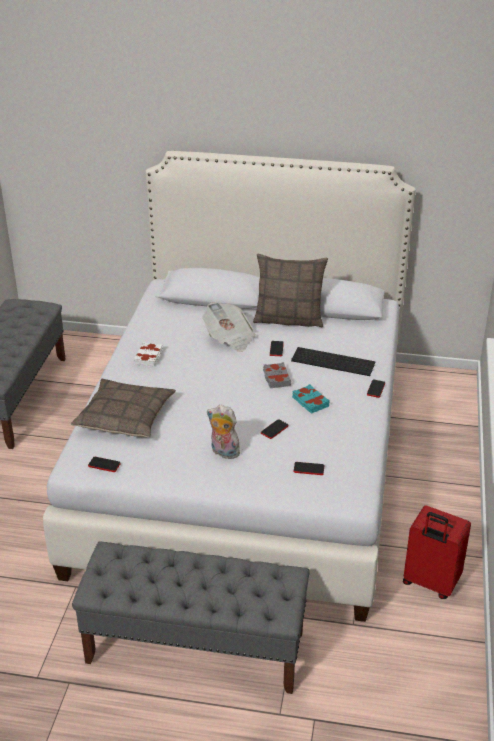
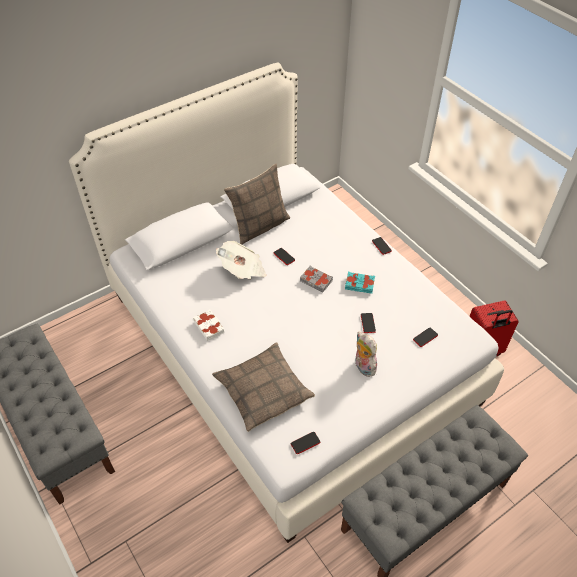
camera: 45 degrees left, 15 degrees up
plush toy [207,405,240,459] -> plush toy turned 75 degrees clockwise [356,332,377,377]
keyboard [291,347,375,376] -> none

